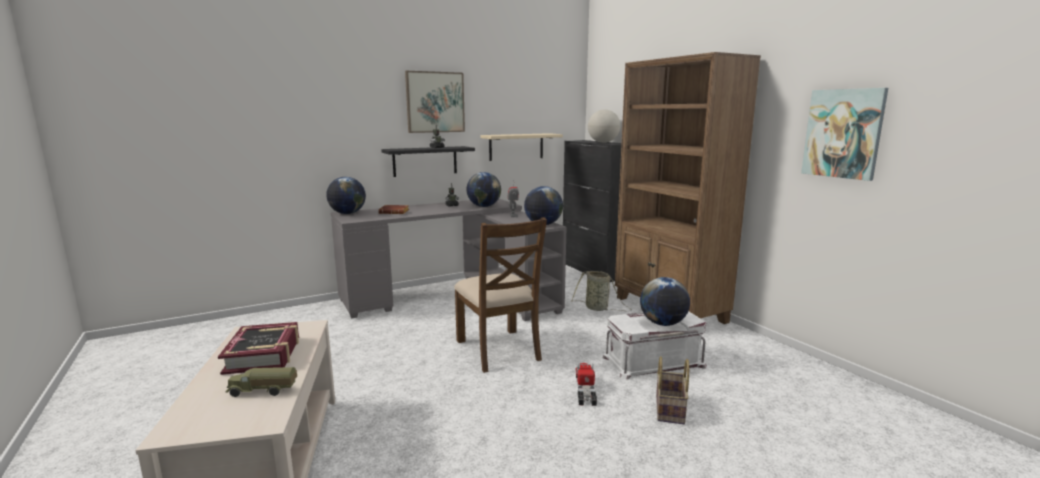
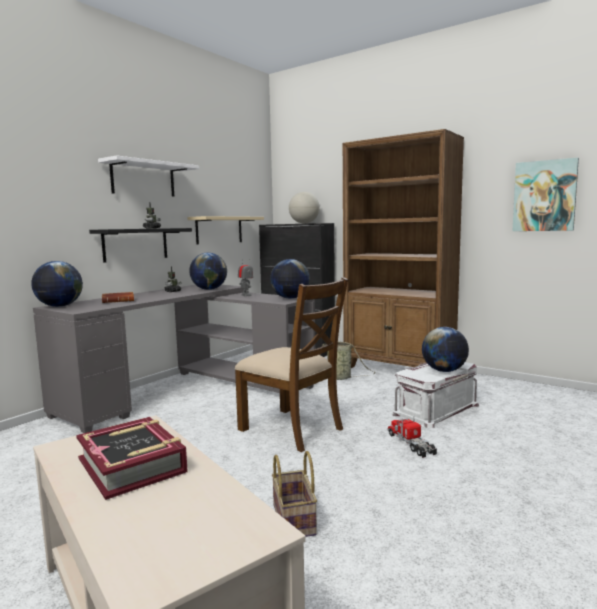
camera: 25 degrees left, 5 degrees down
toy truck [225,367,297,397] -> none
picture [405,71,465,133] -> white shelf [98,155,199,197]
basket [656,356,689,424] -> basket moved to [272,451,317,537]

